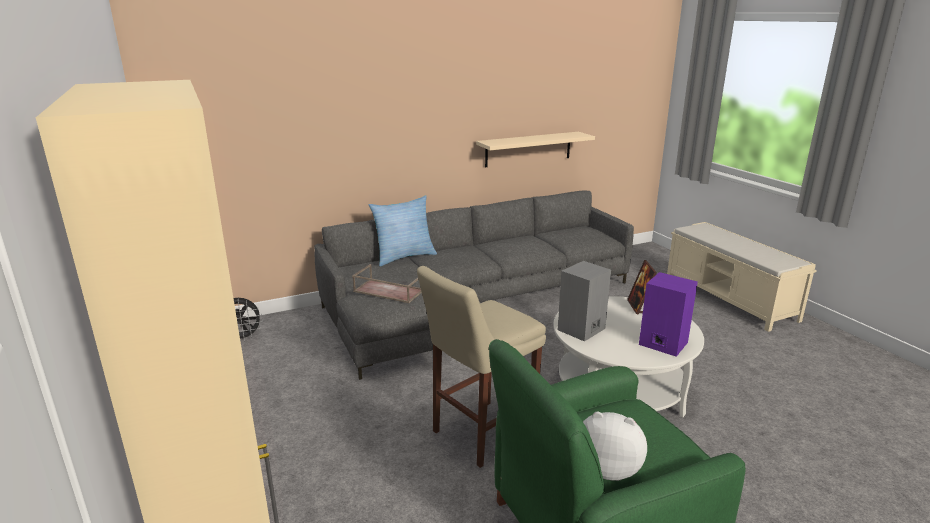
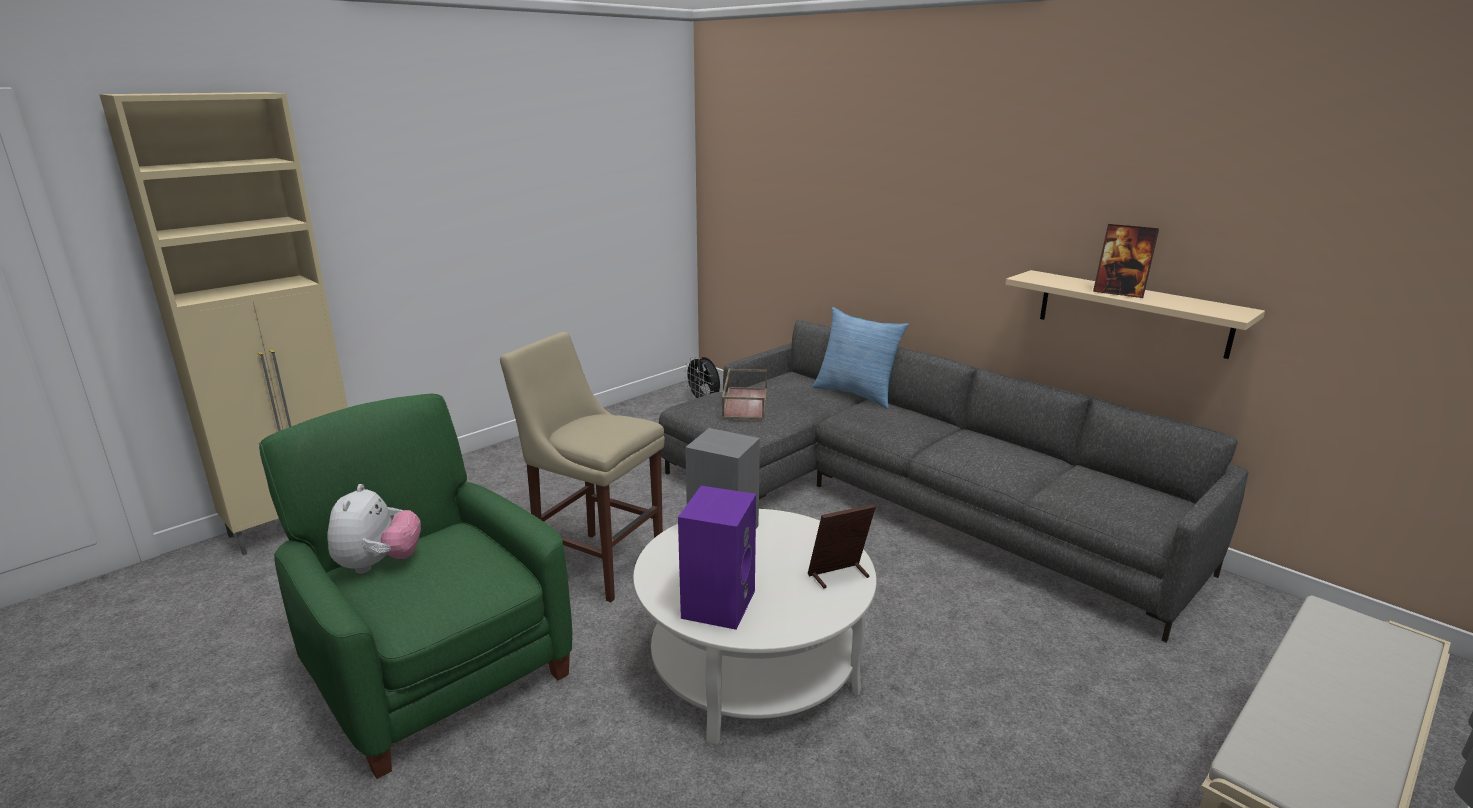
camera: 70 degrees right, 0 degrees up
none -> picture frame [1093,224,1159,298]

